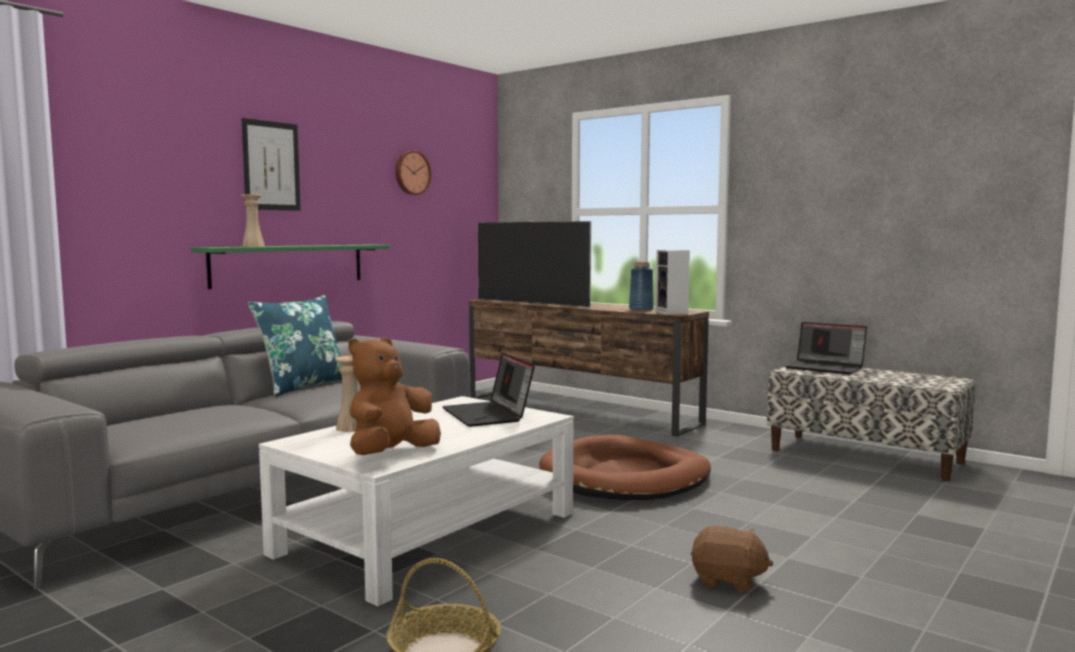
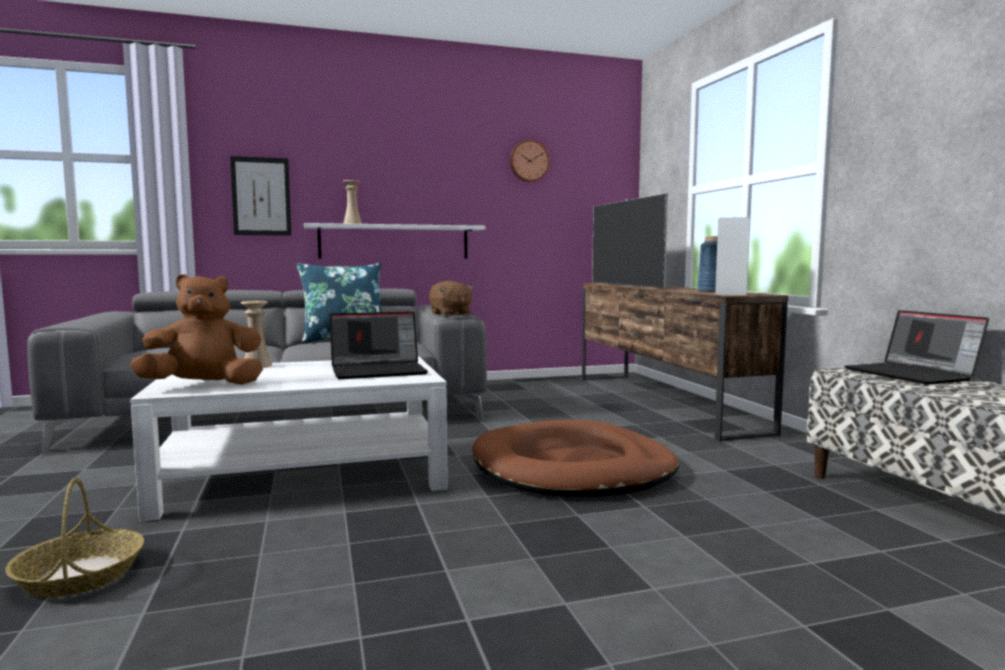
camera: 35 degrees right, 0 degrees up
green shelf [191,245,390,289] -> white shelf [304,223,486,259]
picture [242,118,301,211] -> picture moved to [230,156,291,236]
laptop [442,353,535,427] -> laptop turned 120 degrees counterclockwise [329,311,428,379]
brown plush toy [691,526,773,592] -> brown plush toy moved to [429,281,474,316]

